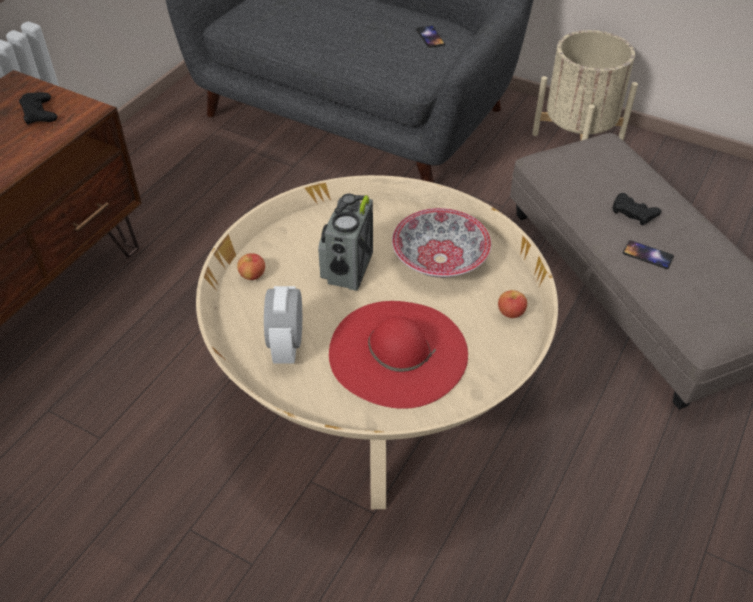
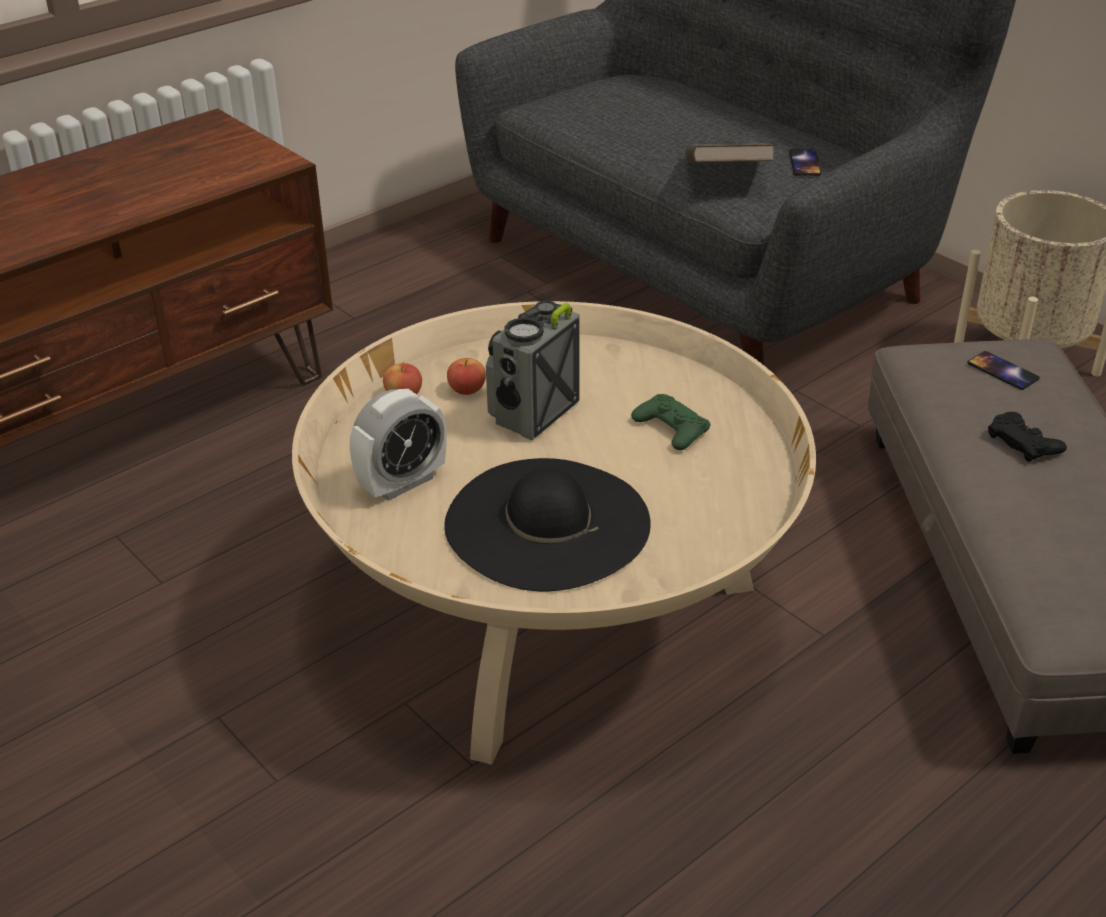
camera: 20 degrees right, 10 degrees down
black game controller [19,92,57,125] -> none
alarm clock [264,286,302,364] -> alarm clock turned 150 degrees counterclockwise [350,389,447,501]
red hat [329,301,468,409] -> black hat [444,458,651,591]
bowl [392,208,492,278] -> green game controller [631,394,711,450]
apple [498,290,527,318] -> apple moved to [447,358,486,395]
phone [623,240,674,269] -> phone moved to [967,351,1040,390]
none -> brown book [685,144,775,162]

